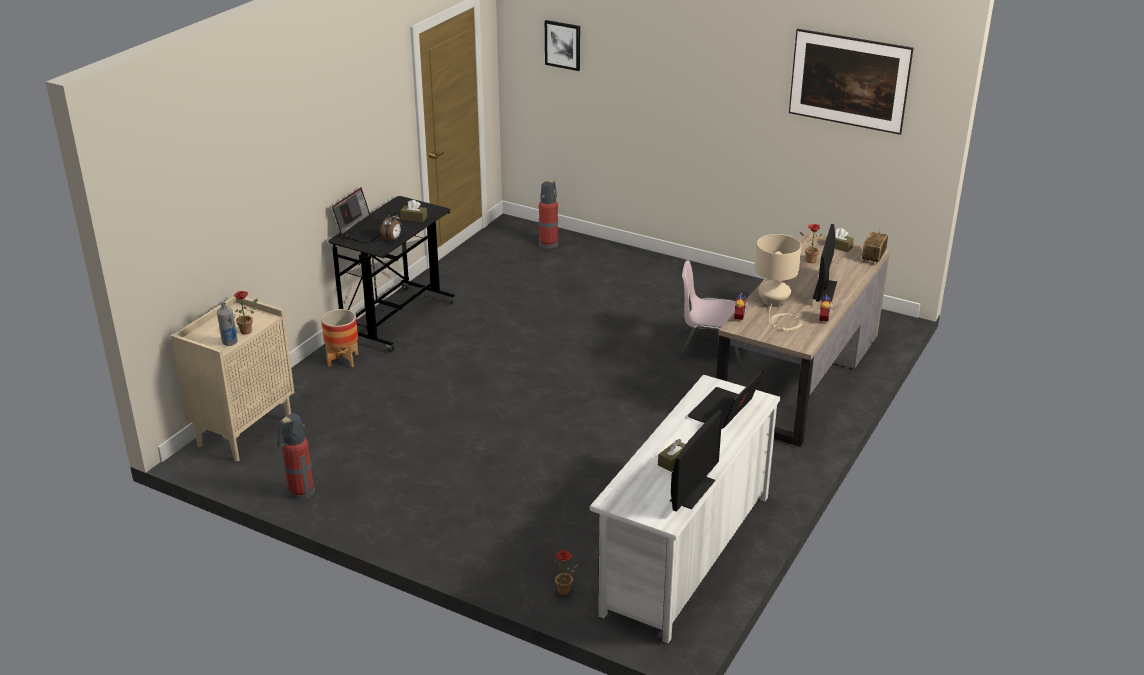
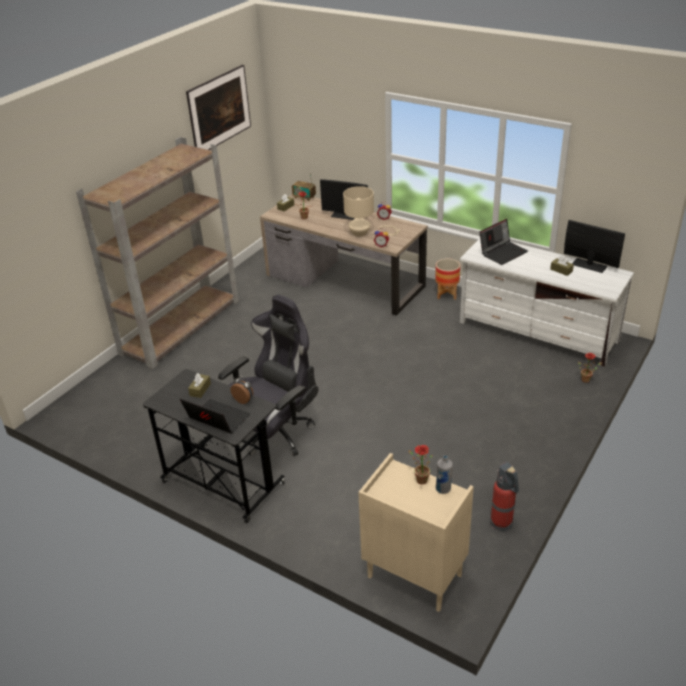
camera: 85 degrees left, 5 degrees up
planter [321,309,358,367] -> planter moved to [435,259,460,300]
fire extinguisher [539,180,558,248] -> none
picture [545,20,580,71] -> none
pink chair [679,260,742,366] -> none
laptop [687,370,763,429] -> laptop turned 75 degrees counterclockwise [479,219,528,265]
none -> brown bookcase [76,137,239,369]
none -> black office chair [218,294,318,456]

